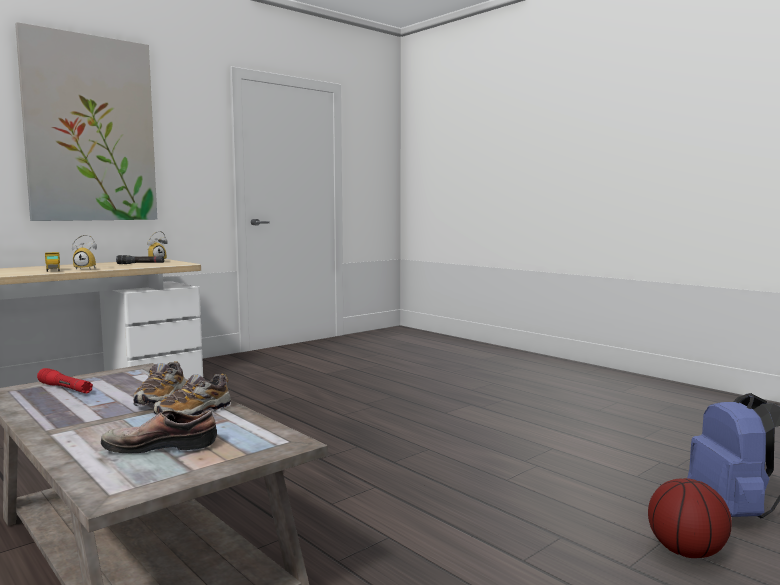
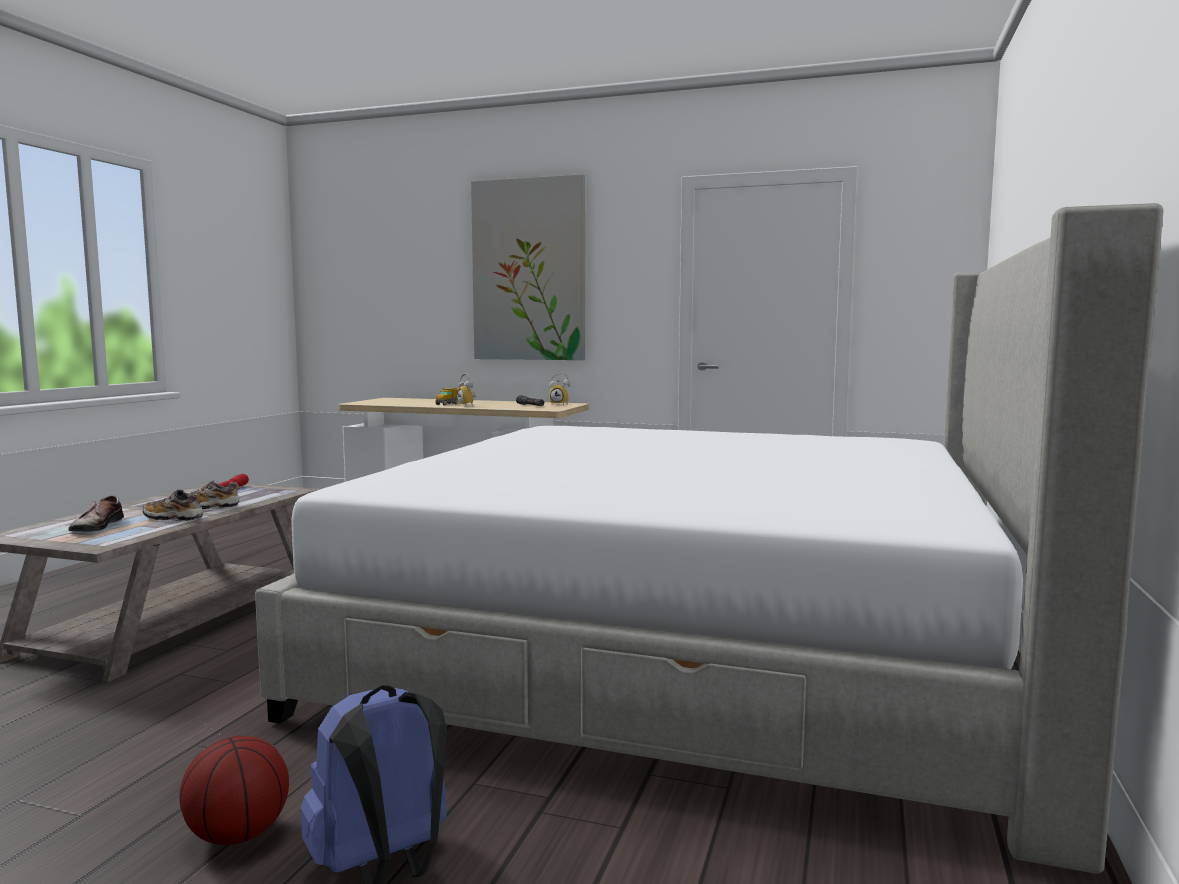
camera: 60 degrees right, 0 degrees up
shoe [101,410,217,453] -> shoe turned 150 degrees counterclockwise [68,496,124,532]
none -> bed [255,203,1163,874]

